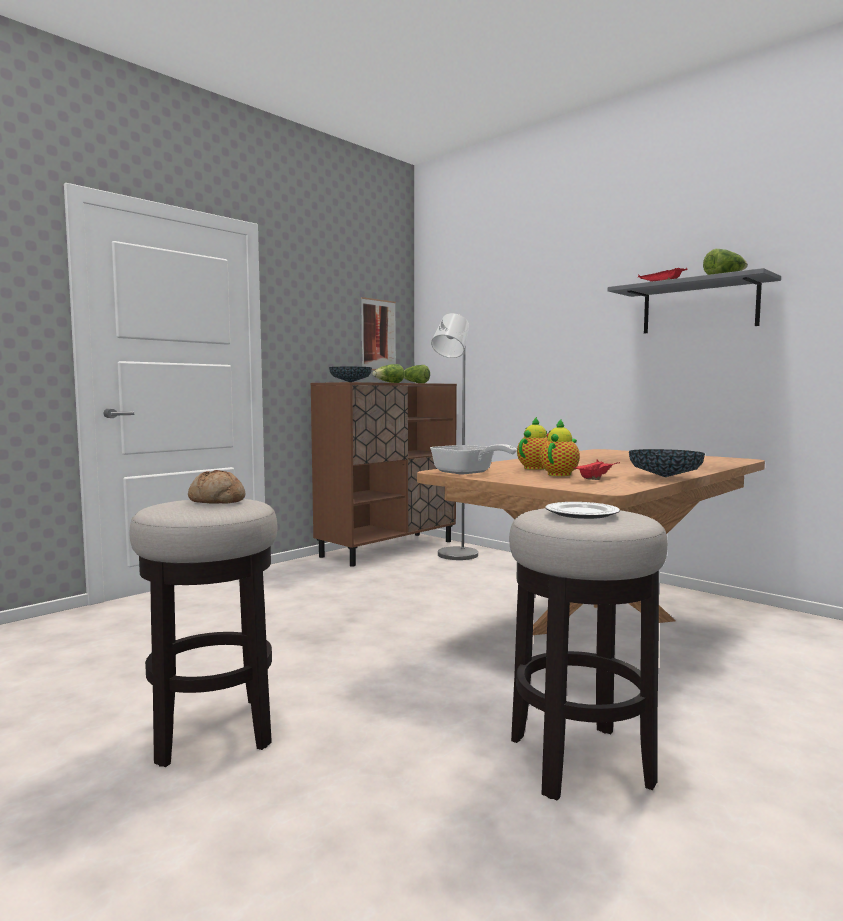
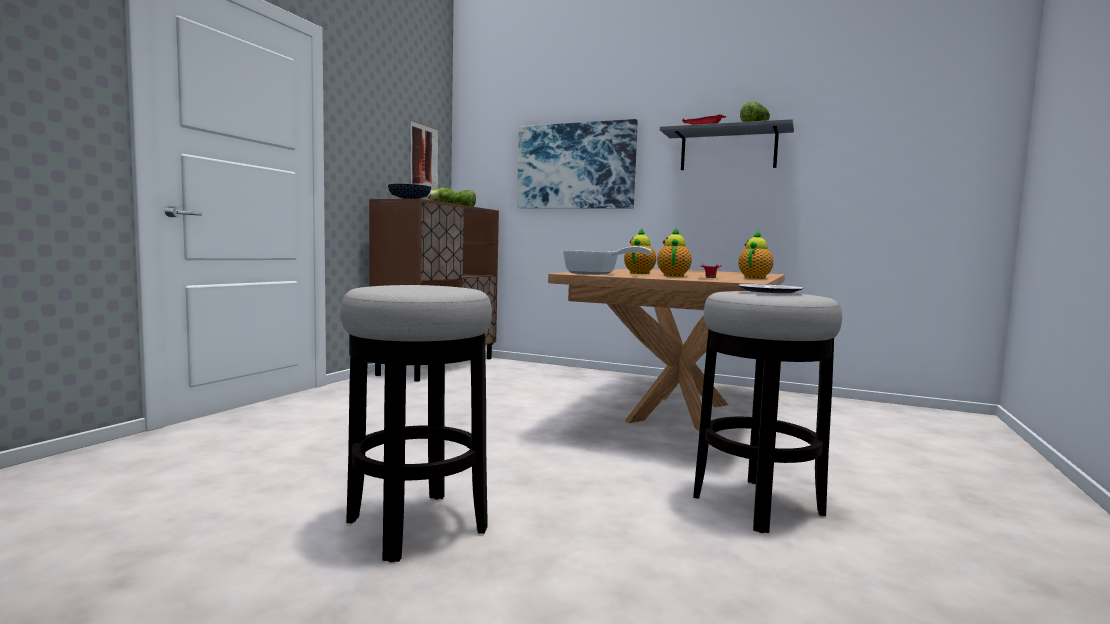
camera: 20 degrees left, 0 degrees up
bread [188,470,245,503] -> none
grey floor lamp [431,313,478,560] -> none
bowl [629,449,705,477] -> teapot [738,230,774,279]
none -> picture [517,119,638,208]

